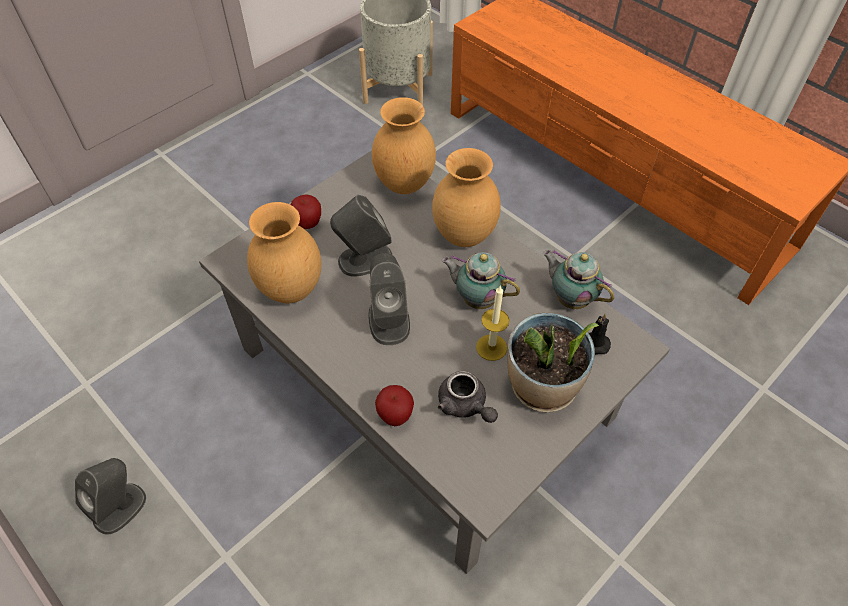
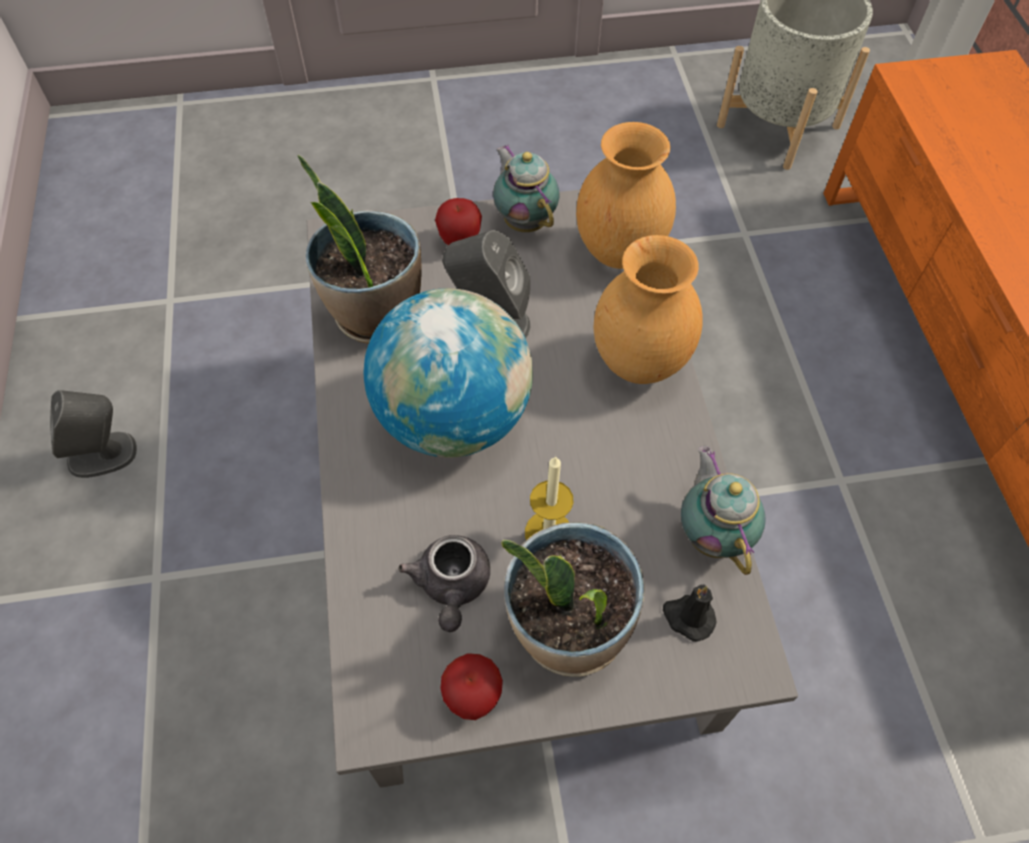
camera: 35 degrees right, 5 degrees up
brown vase [247,202,321,303] -> potted plant [298,154,422,343]
grey speaker [368,253,410,345] -> globe [364,288,533,457]
apple [375,385,414,426] -> apple moved to [440,653,503,720]
teapot [441,252,520,309] -> teapot moved to [493,145,560,232]

